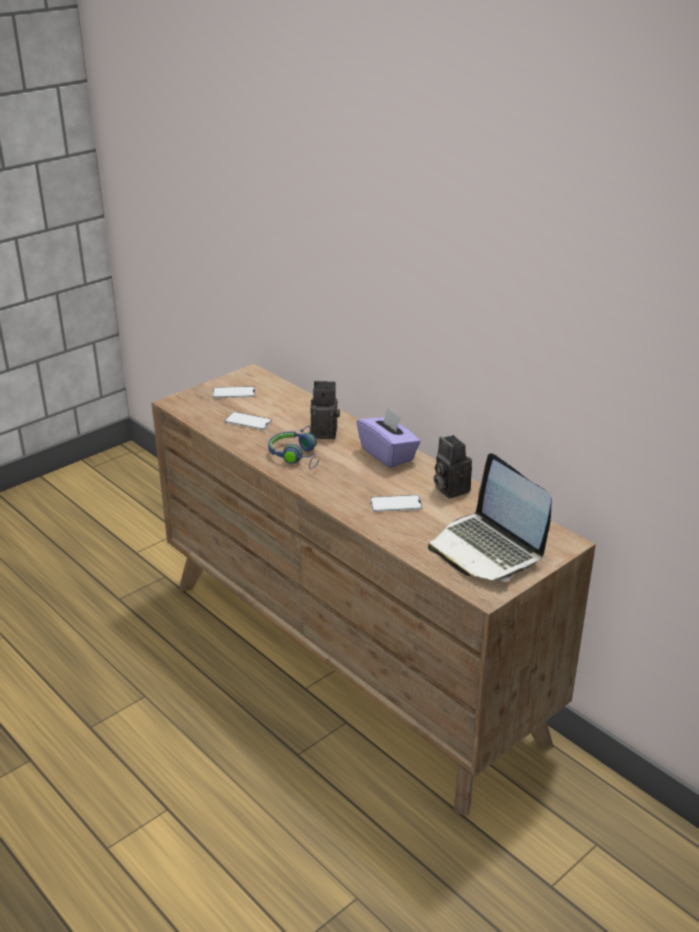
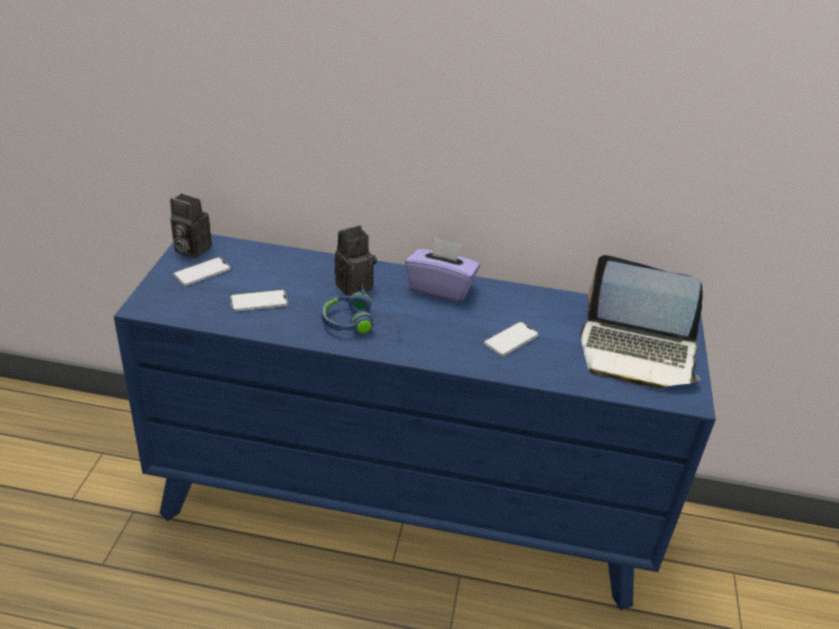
camera: 40 degrees left, 5 degrees up
brown dresser [151,364,596,815] -> blue dresser [114,234,716,610]
camera [434,435,472,498] -> camera moved to [170,194,212,259]

